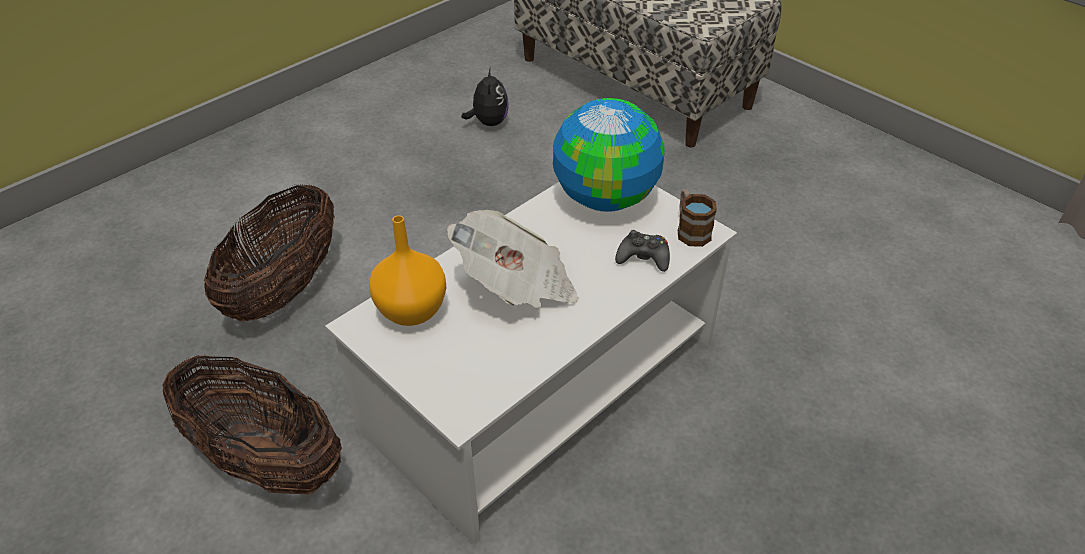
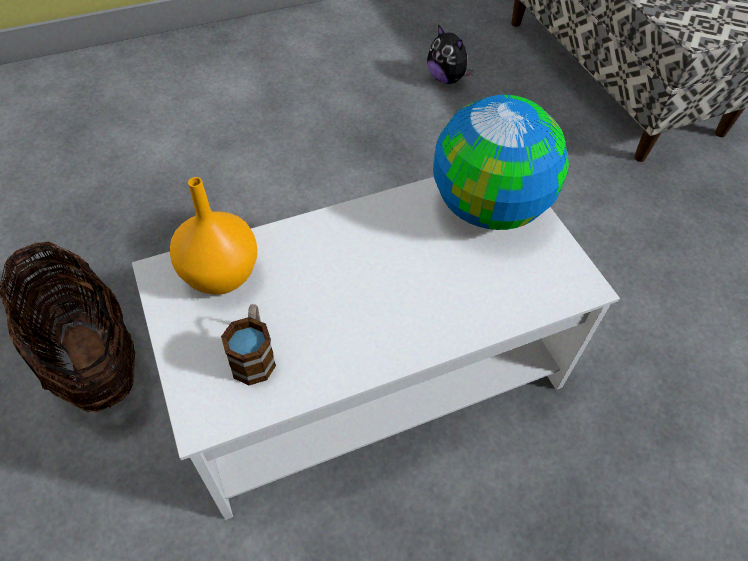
camera: 20 degrees right, 10 degrees up
basket [204,184,335,321] -> none
newspaper [447,210,579,308] -> none
plush toy [462,67,509,126] -> plush toy turned 120 degrees clockwise [427,24,474,84]
black game controller [615,230,670,272] -> none
mug [678,189,717,247] -> mug moved to [221,304,276,385]

